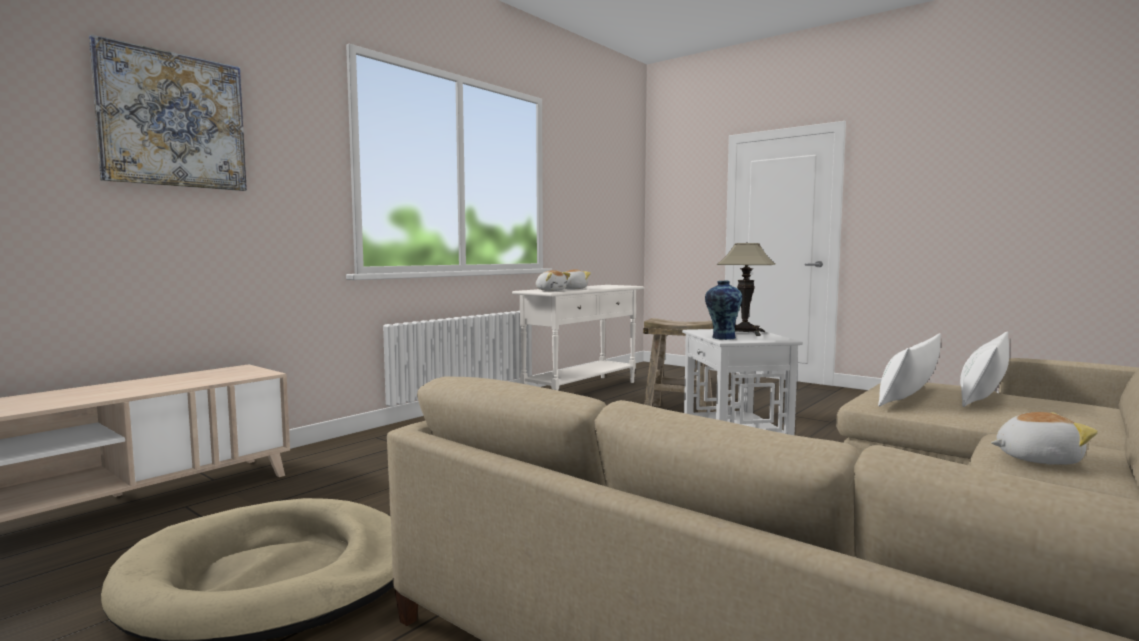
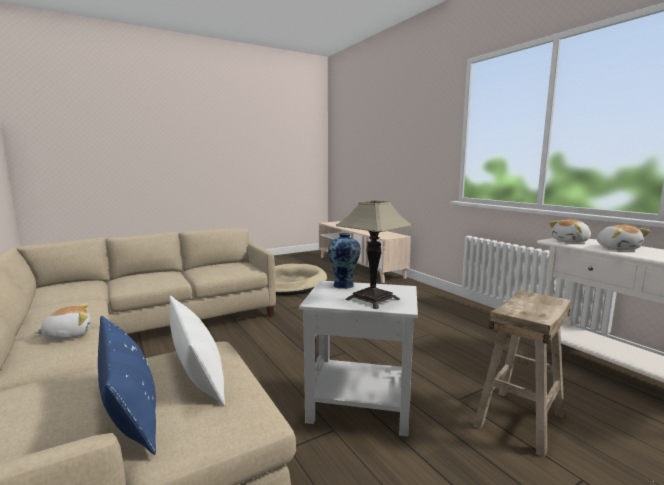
camera: 110 degrees right, 5 degrees up
picture [89,34,247,191] -> none
white pillow [960,332,1009,407] -> blue pillow [98,315,156,455]
plush toy [990,412,1098,465] -> plush toy turned 150 degrees counterclockwise [34,303,91,340]

